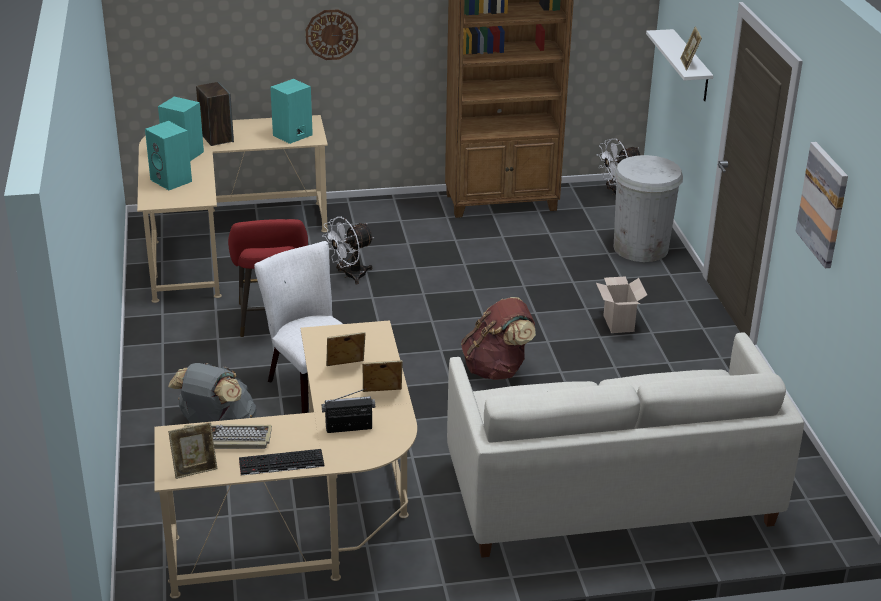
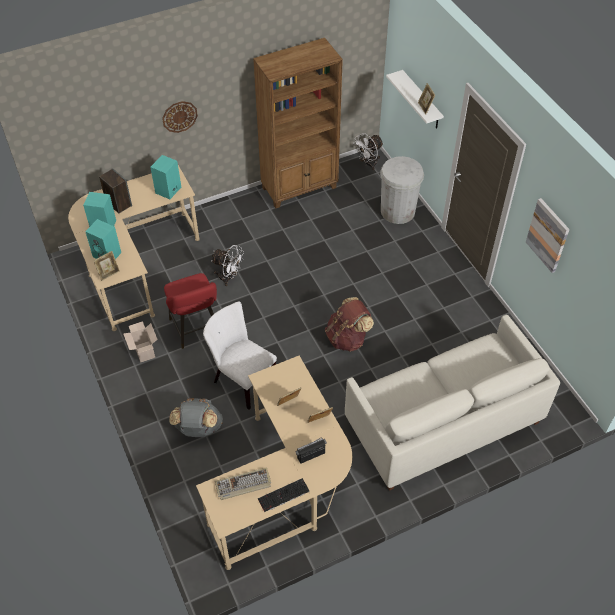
camera: 15 degrees left, 20 degrees up
picture frame [168,422,218,479] -> picture frame moved to [93,251,120,281]
white fan [322,217,374,284] -> white fan turned 105 degrees counterclockwise [211,245,244,286]
cardboard box [596,276,647,333] -> cardboard box moved to [123,321,157,363]

